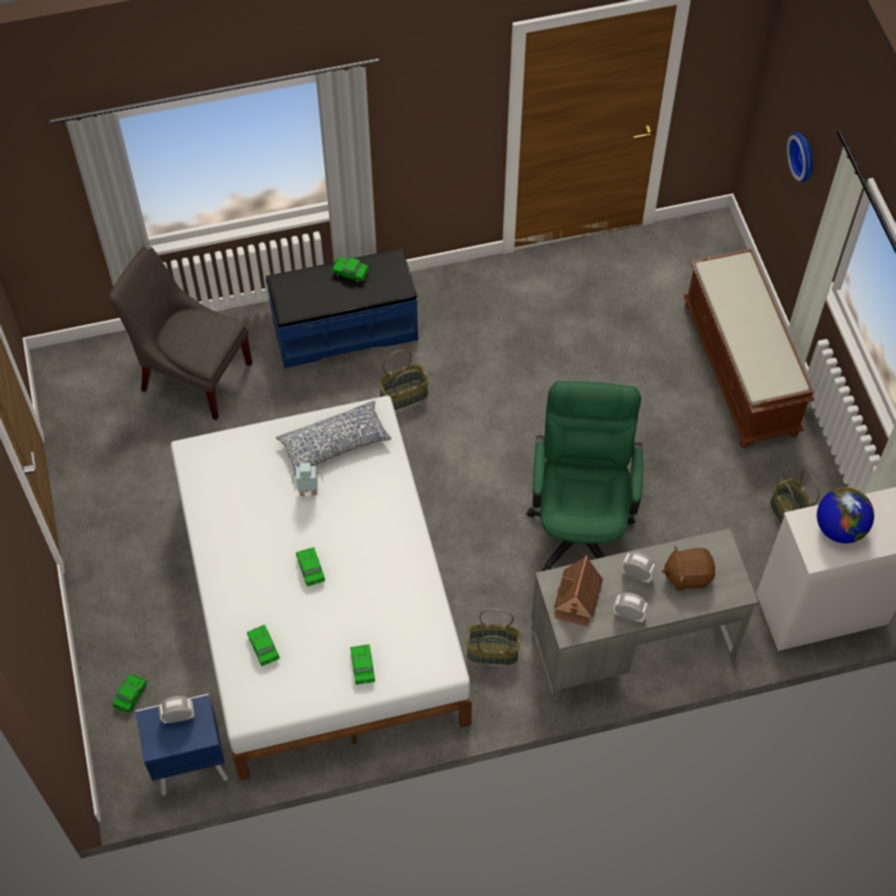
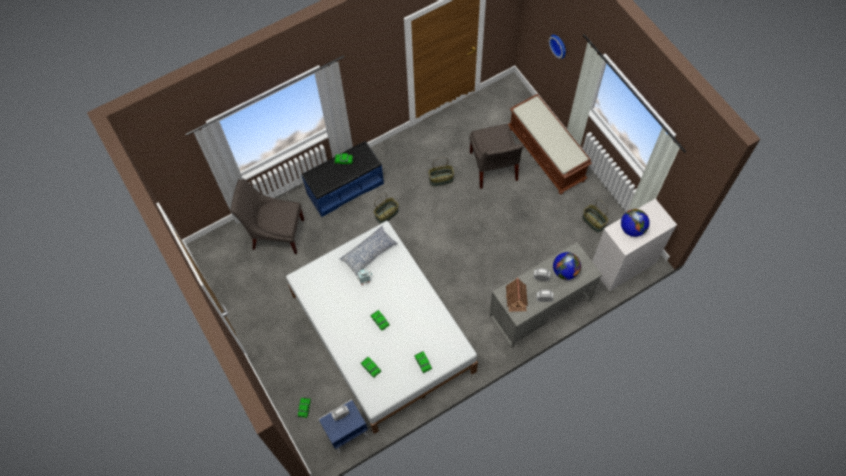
camera: 15 degrees left, 5 degrees up
basket [466,609,521,665] -> basket moved to [428,157,454,186]
green office chair [527,381,643,571] -> none
brown plush toy [662,546,715,591] -> globe [553,252,581,280]
none -> grey chair [469,124,524,189]

